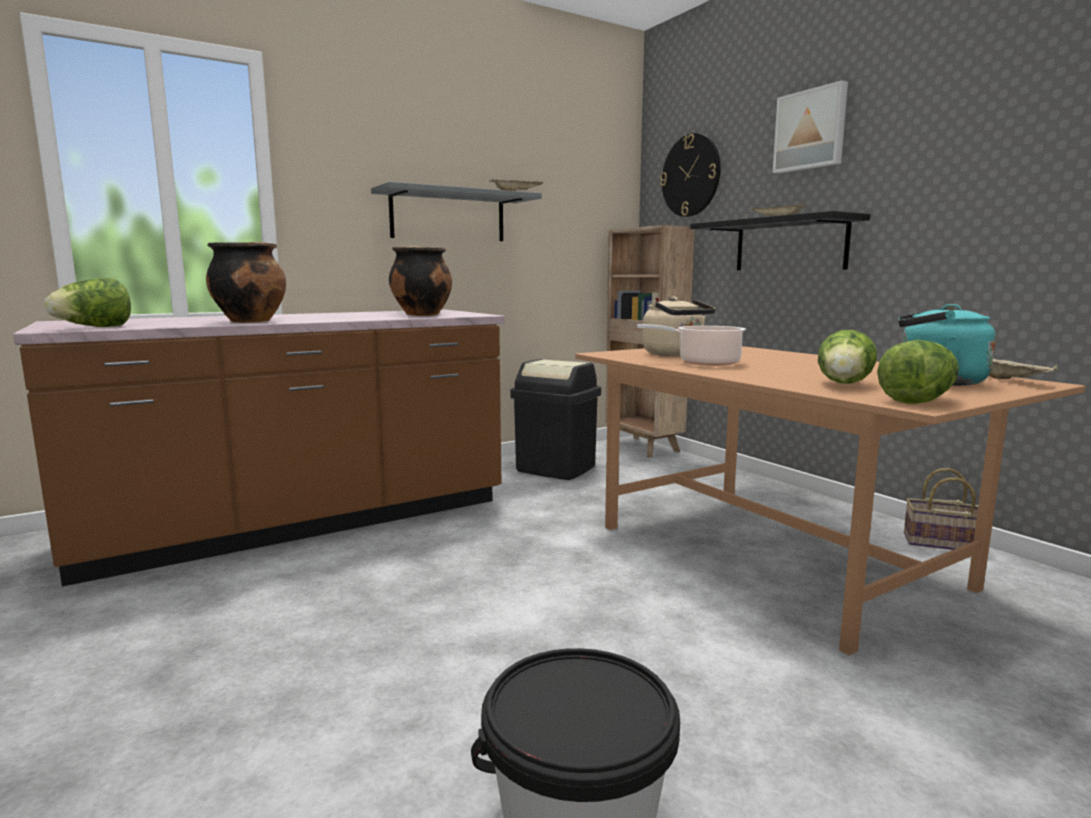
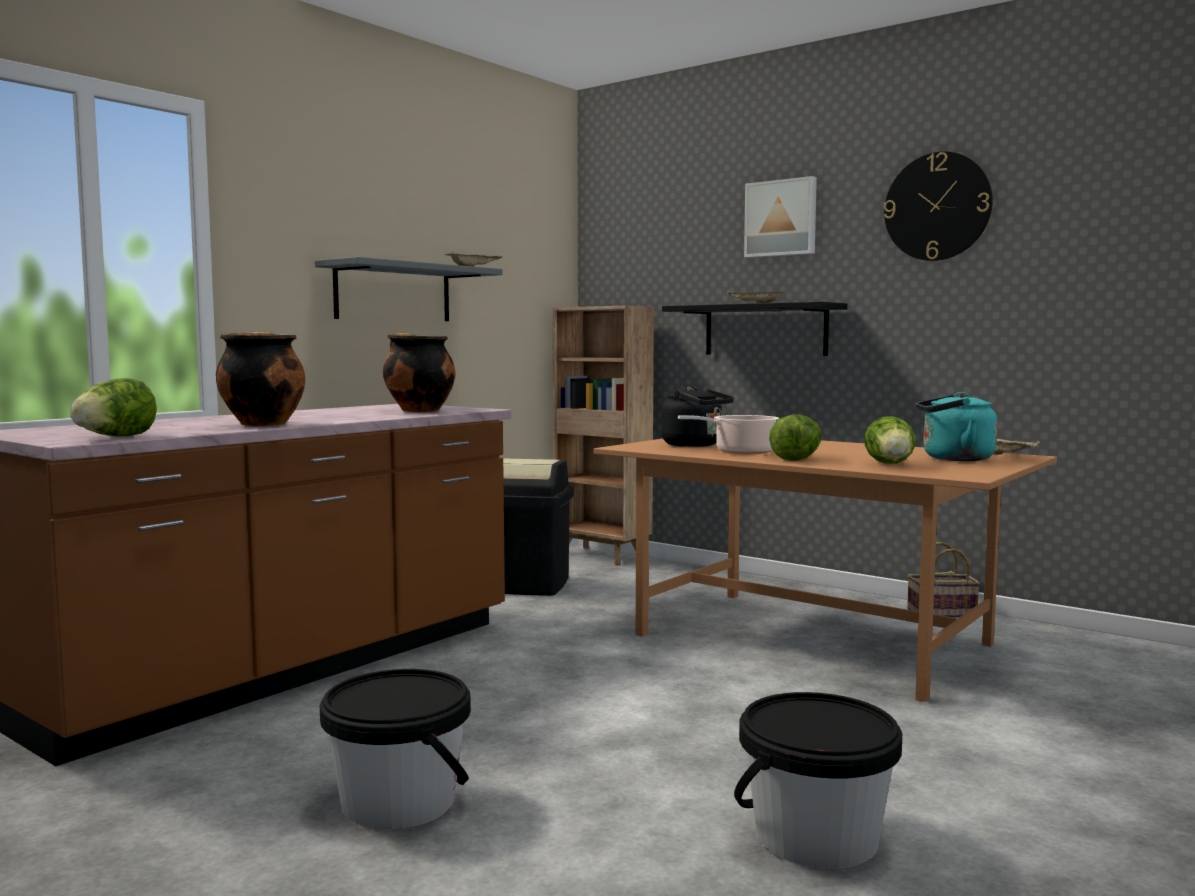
camera: 20 degrees left, 5 degrees down
beige kettle [643,296,715,356] -> black kettle [661,386,734,447]
wall clock [660,133,721,217] -> wall clock moved to [884,152,993,261]
lettuce [877,340,959,404] -> lettuce moved to [769,414,822,461]
none -> black bucket [320,669,471,830]

